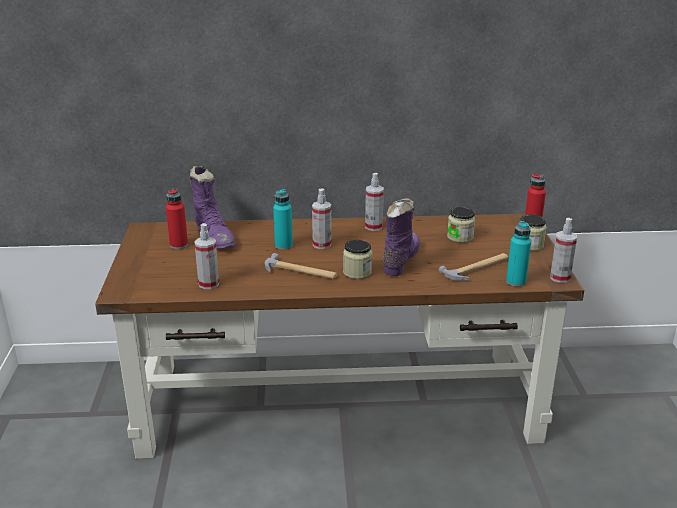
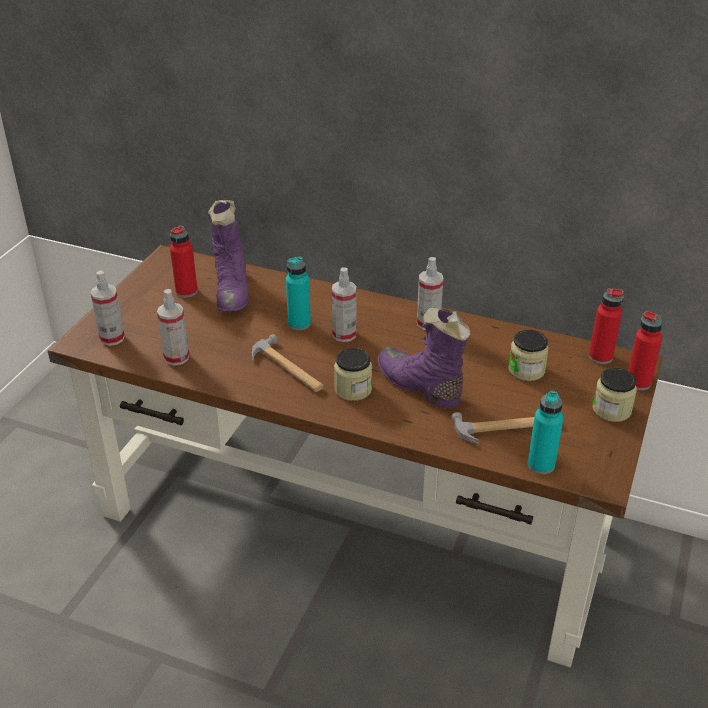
camera: 25 degrees right, 10 degrees up
purple boot [383,198,420,276] -> purple boot turned 90 degrees counterclockwise [377,308,470,408]
spray bottle [550,218,577,283] -> spray bottle moved to [91,270,125,346]
none -> red bottle [589,288,624,364]

